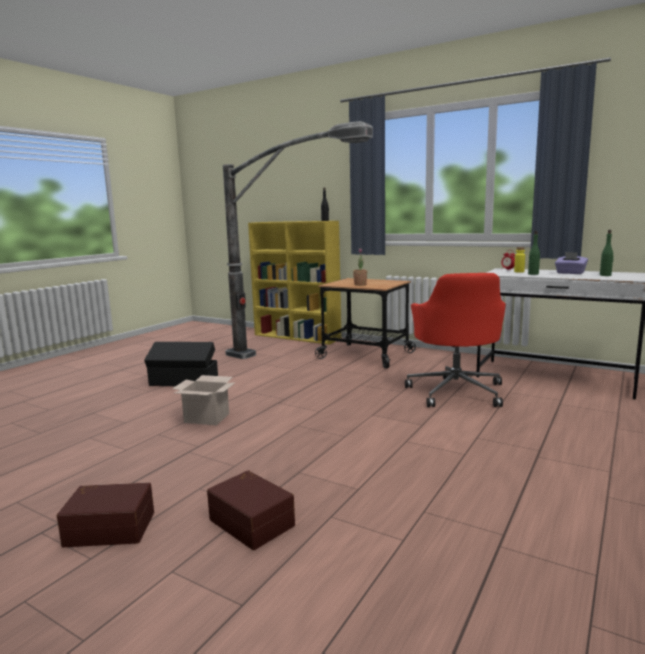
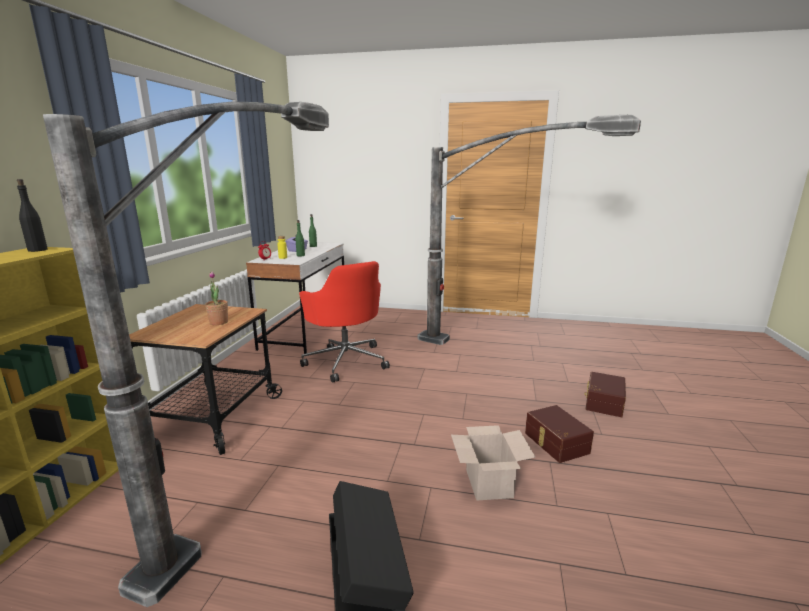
camera: 110 degrees left, 5 degrees up
brown storage box [57,483,154,547] -> brown storage box moved to [525,405,594,463]
red office chair [405,273,506,407] -> red office chair turned 75 degrees clockwise [299,261,390,383]
none -> floor lamp [418,115,641,345]

